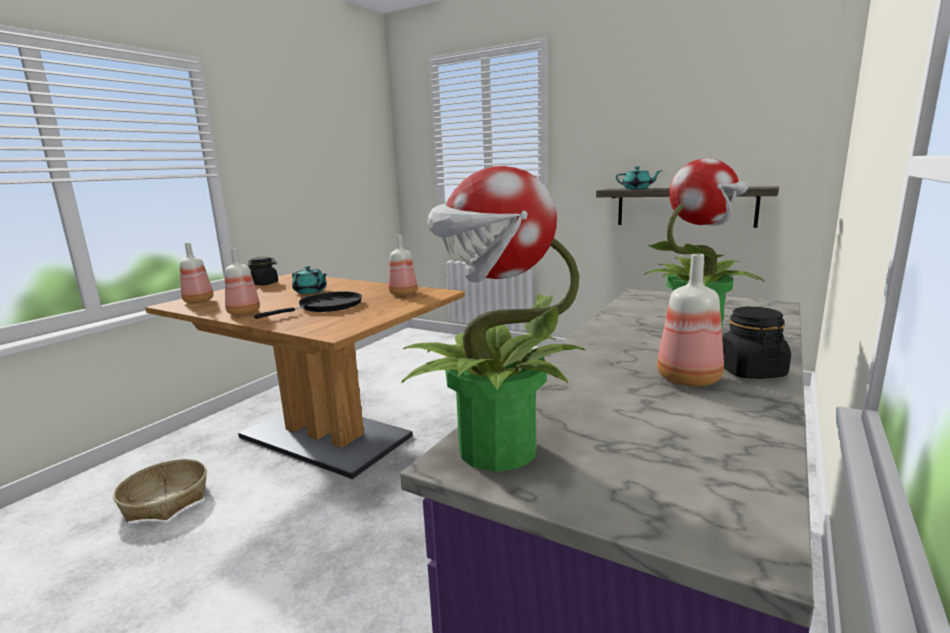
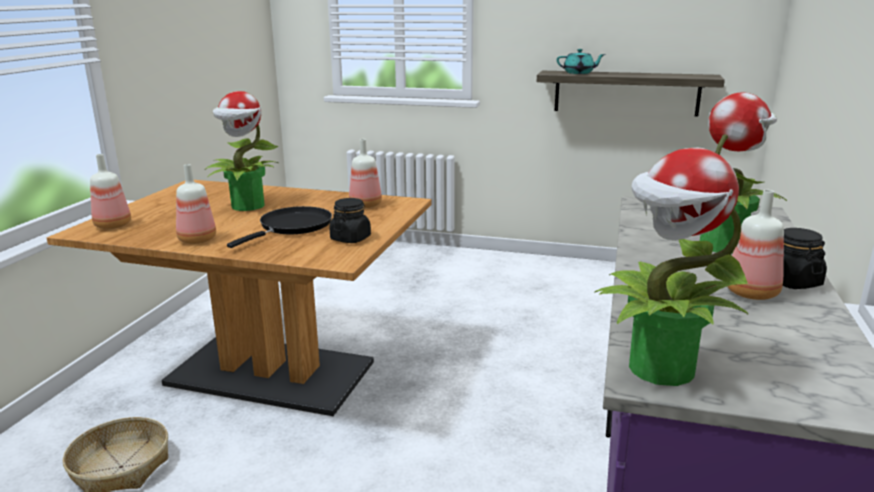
camera: 15 degrees left, 5 degrees up
black jar [248,257,278,285] -> black jar moved to [329,198,371,243]
turquoise teapot [292,266,327,294] -> potted plant [205,91,278,211]

